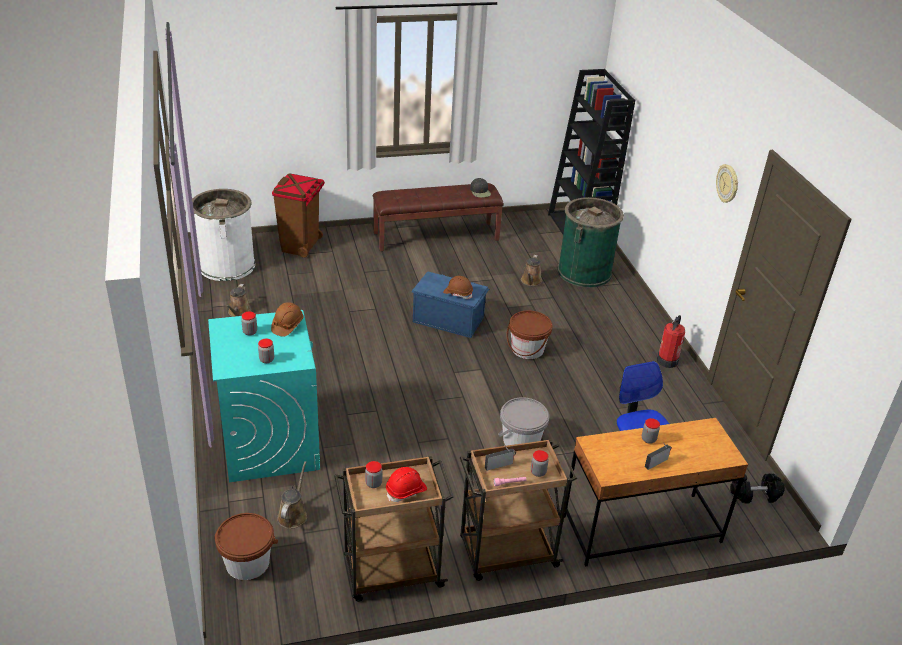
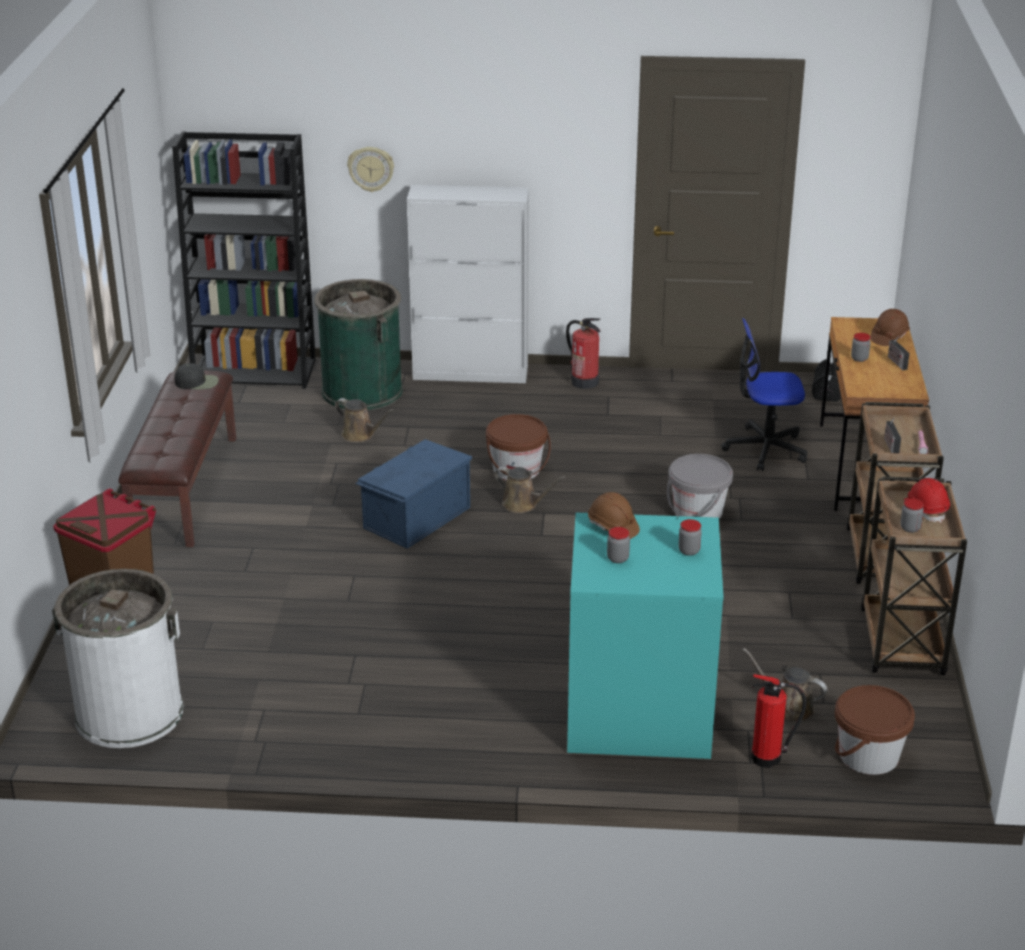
camera: 70 degrees left, 5 degrees down
brown watering can [226,284,252,317] -> brown watering can moved to [494,467,566,513]
brown hard hat [443,276,473,299] -> brown hard hat moved to [870,309,910,346]
jar [531,450,549,477] -> none
wall clock [716,164,738,203] -> wall clock moved to [347,147,394,192]
none -> white cabinet [407,185,529,383]
none -> fire extinguisher [751,674,807,768]

